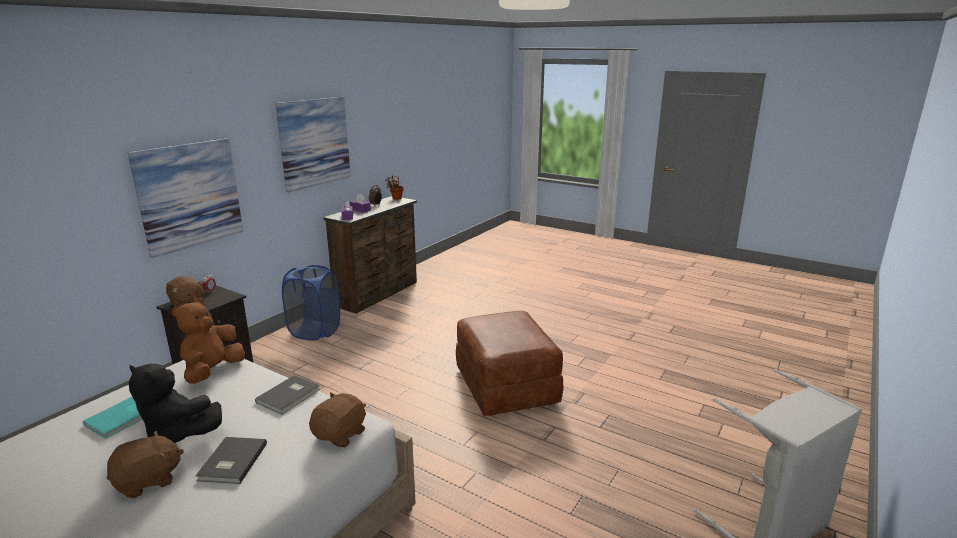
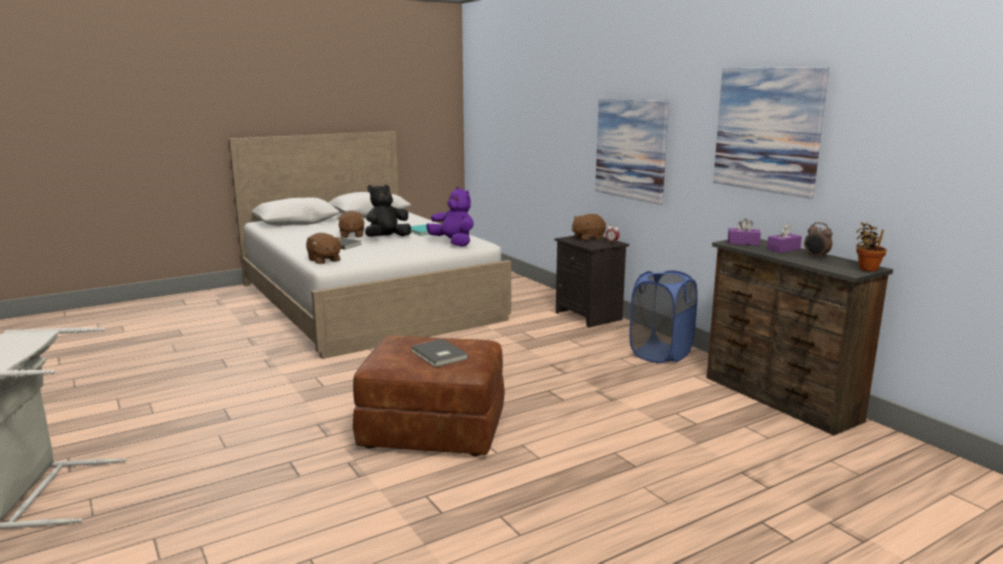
camera: 115 degrees right, 5 degrees down
brown plush toy [172,298,245,384] -> purple plush toy [426,187,474,247]
grey book [255,375,320,414] -> grey book moved to [411,339,469,367]

